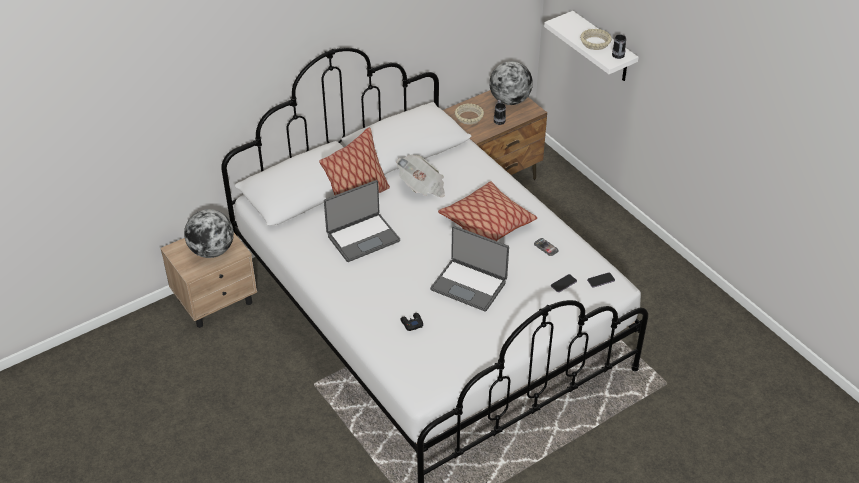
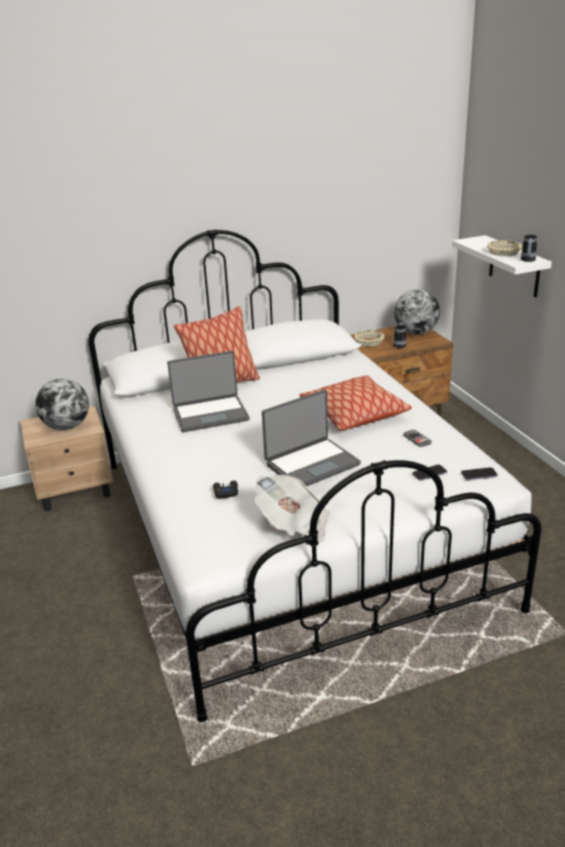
camera: 15 degrees right, 15 degrees down
newspaper [396,155,445,197] -> newspaper moved to [255,475,330,542]
laptop [430,226,509,312] -> laptop turned 75 degrees counterclockwise [262,390,361,486]

